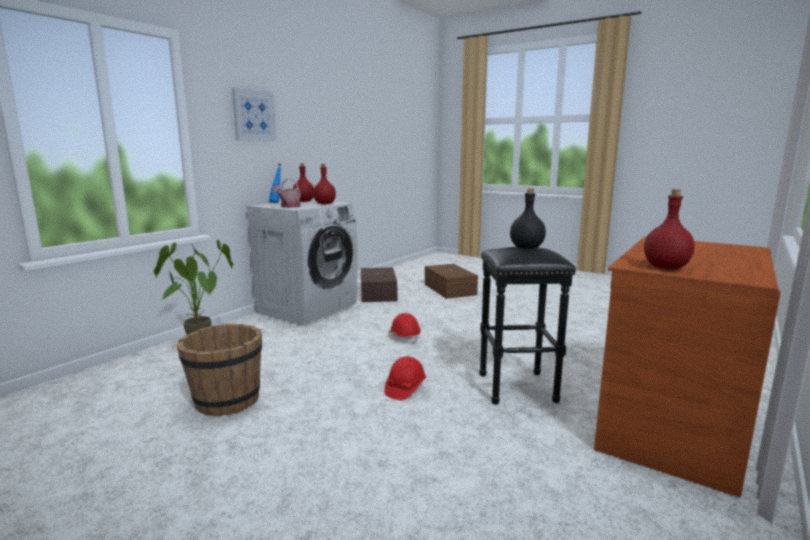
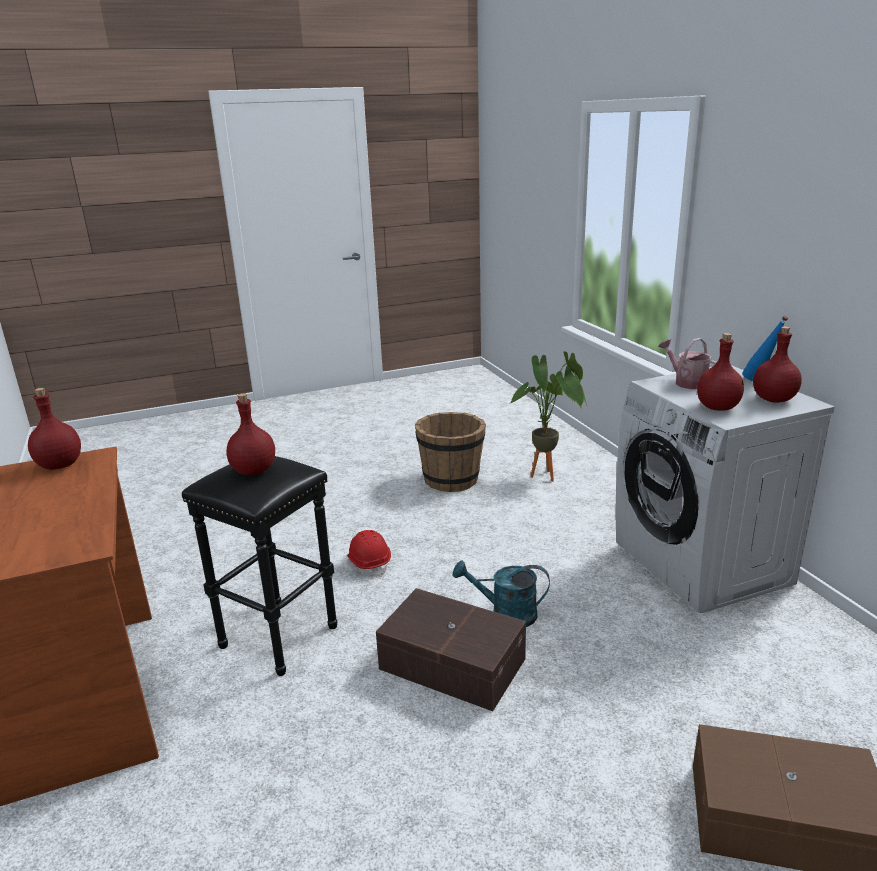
camera: 125 degrees right, 10 degrees up
picture [232,88,277,141] -> none
brown storage box [361,267,397,302] -> brown storage box moved to [376,588,526,711]
red hard hat [389,313,421,344] -> turquoise watering can [453,560,550,627]
black bottle [510,188,546,249] -> red bottle [226,393,275,475]

